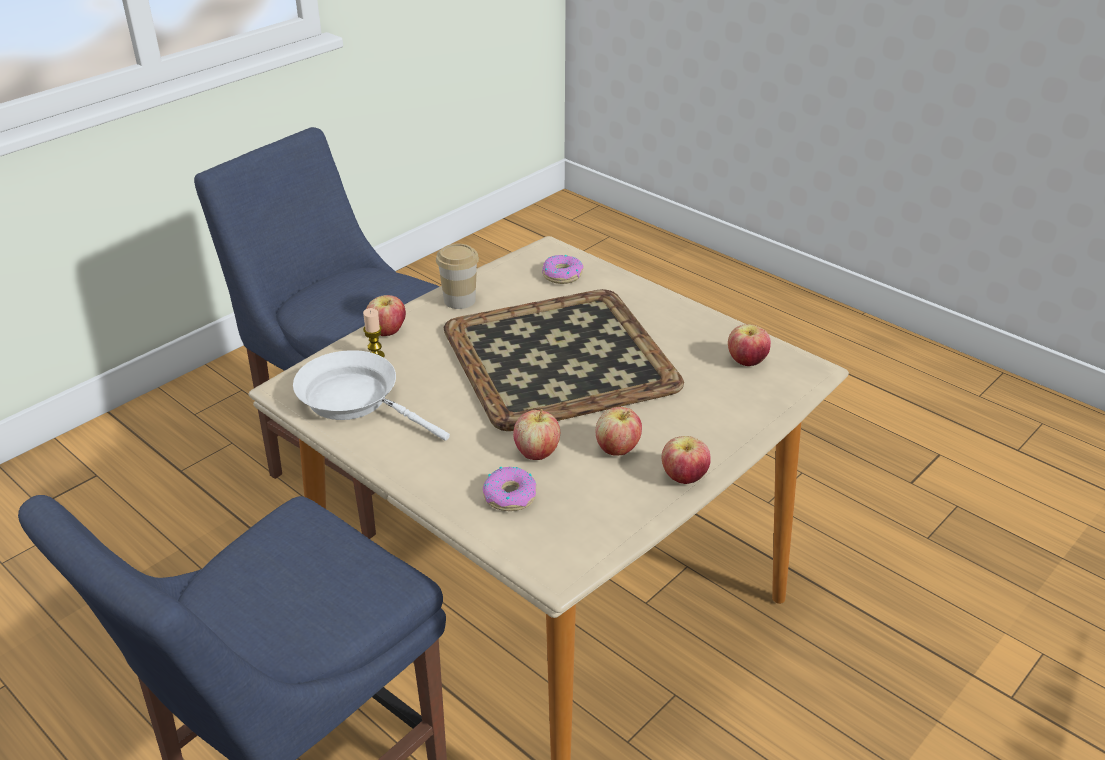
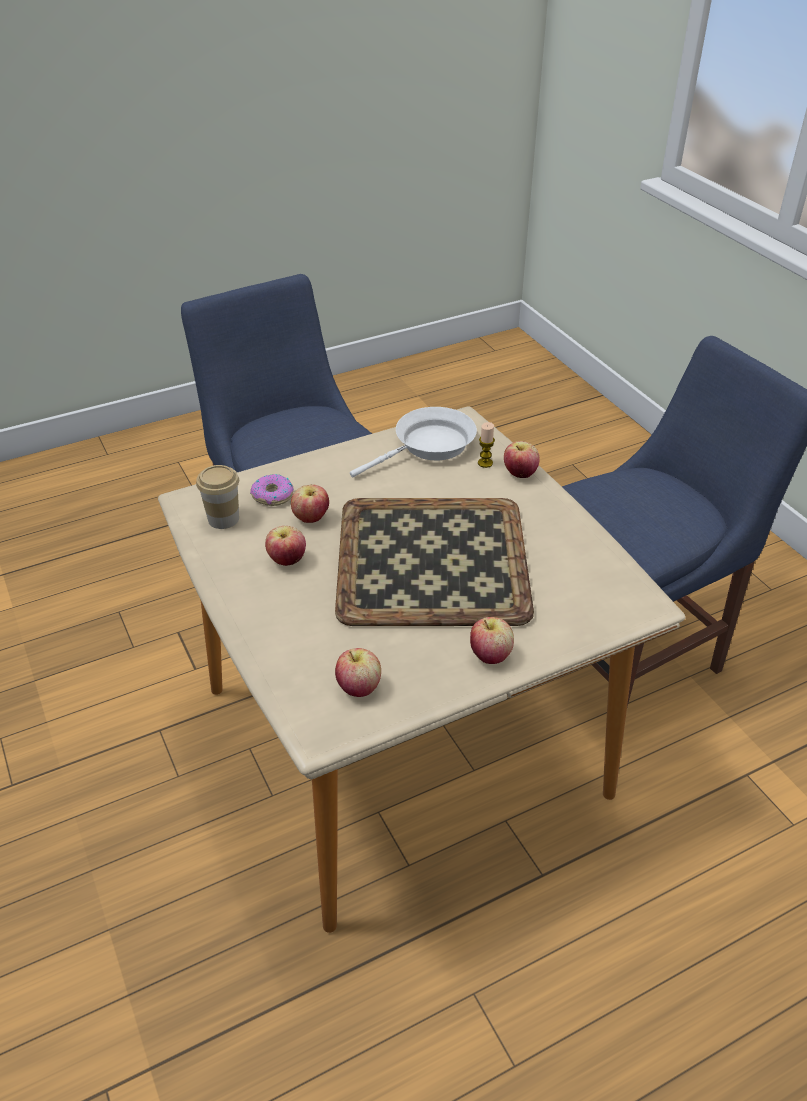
camera: 110 degrees right, 5 degrees up
cup [436,244,479,309] -> cup moved to [196,465,239,529]
donut [542,255,584,284] -> none
apple [662,436,711,484] -> apple moved to [470,617,514,664]

